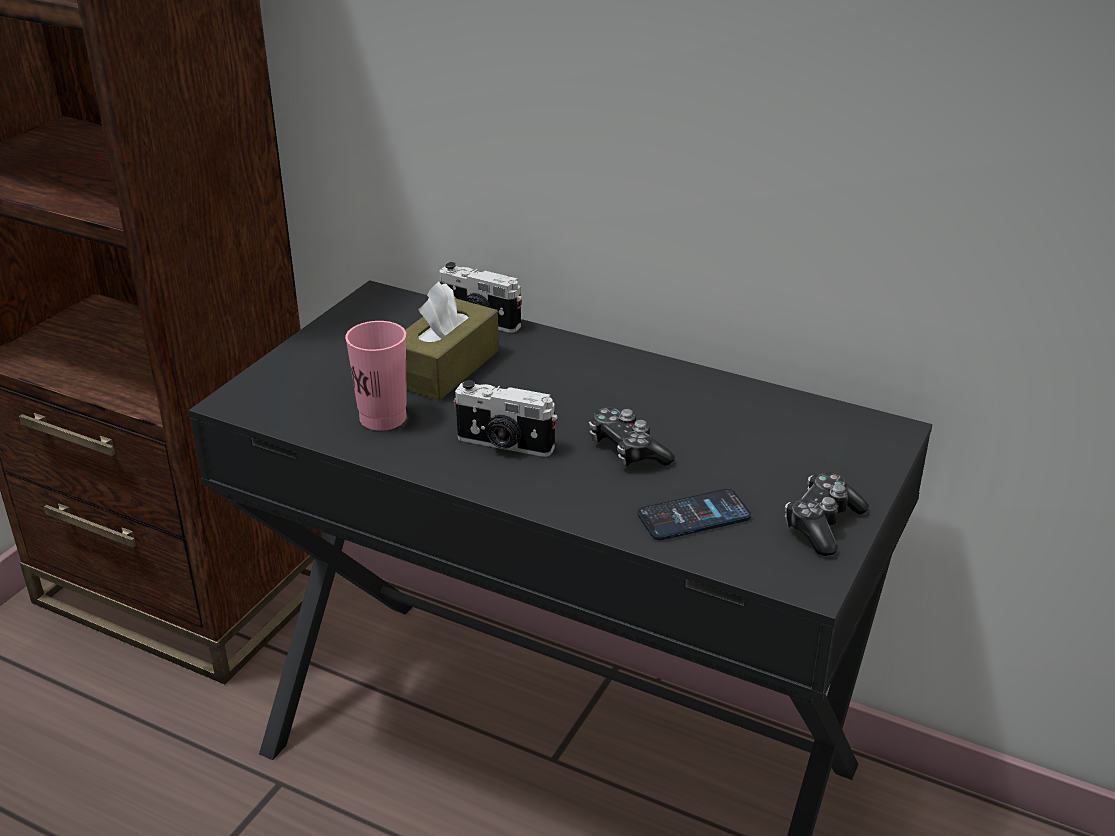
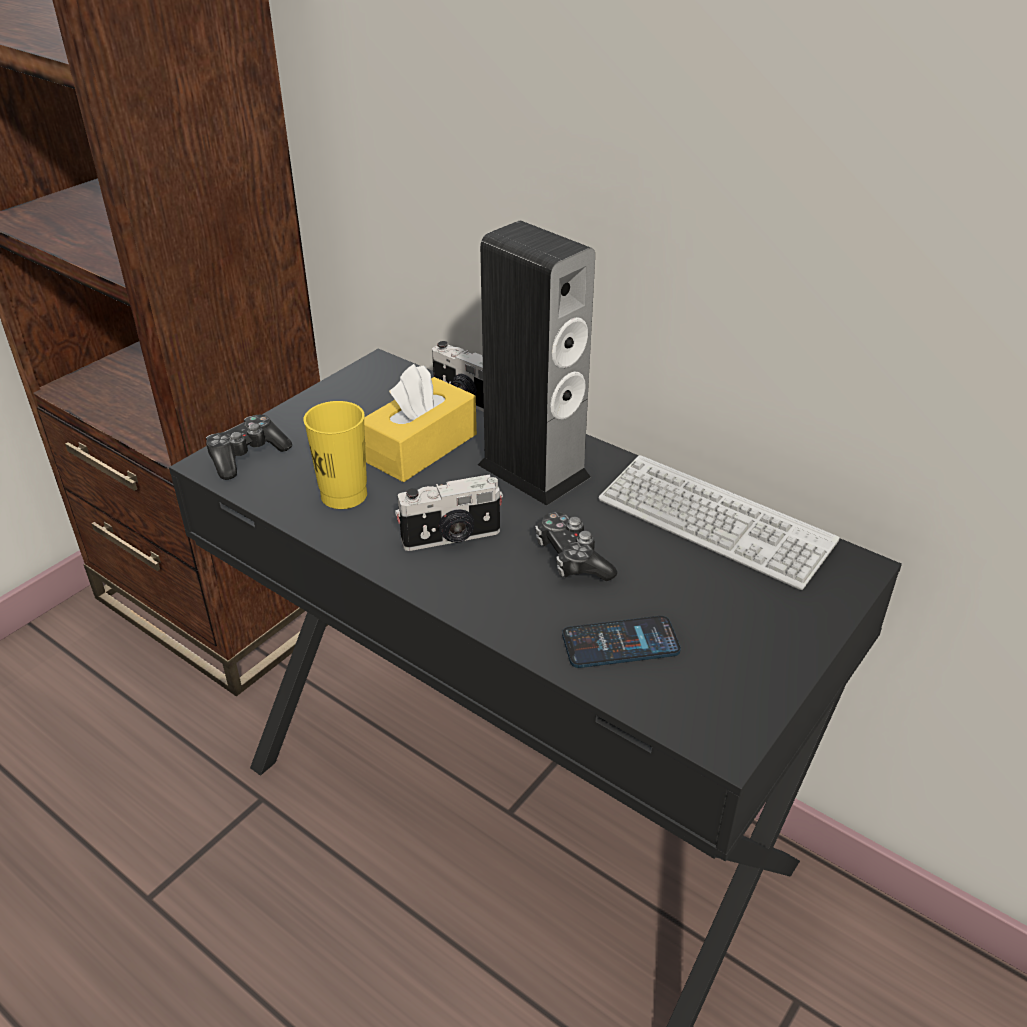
camera: 10 degrees right, 5 degrees up
pink cup [345,321,407,431] -> yellow cup [304,401,367,509]
brown tissue box [405,281,499,401] -> yellow tissue box [364,364,477,482]
camera [454,380,558,457] -> camera turned 45 degrees counterclockwise [395,474,503,551]
game controller [785,472,869,556] -> game controller moved to [206,415,292,480]
none -> speaker [478,221,595,506]
none -> keyboard [598,455,840,590]

